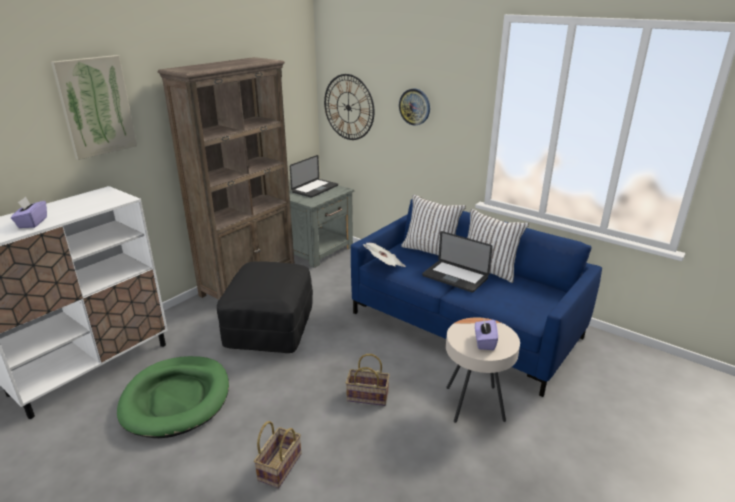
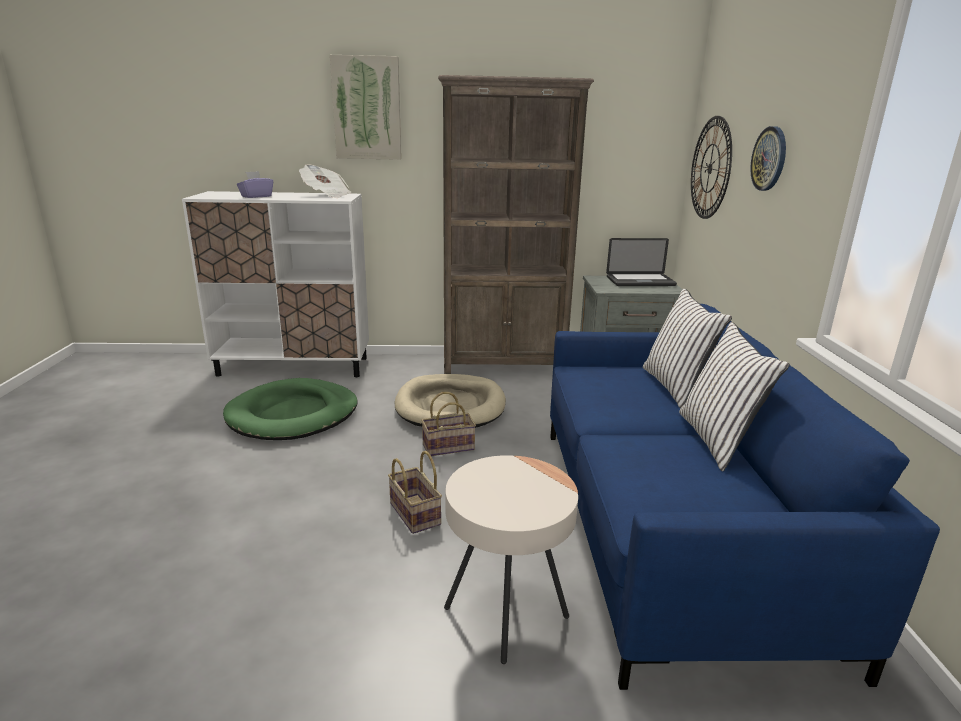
camera: 50 degrees right, 5 degrees down
black ottoman [217,261,313,353] -> beige dog bed [395,374,506,428]
basket [254,421,301,488] -> basket moved to [421,392,476,456]
newspaper [363,243,406,267] -> newspaper moved to [299,164,351,198]
laptop [422,231,493,293] -> none
purple tissue box [475,320,498,350] -> none

